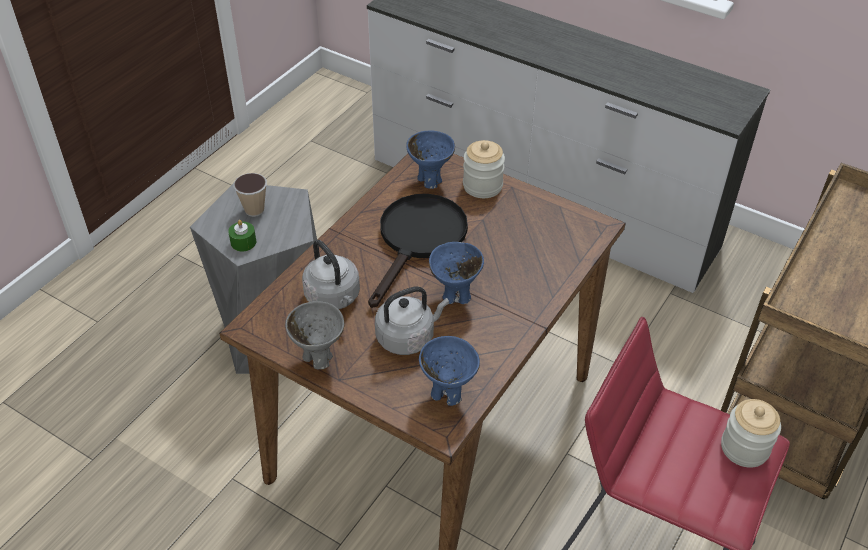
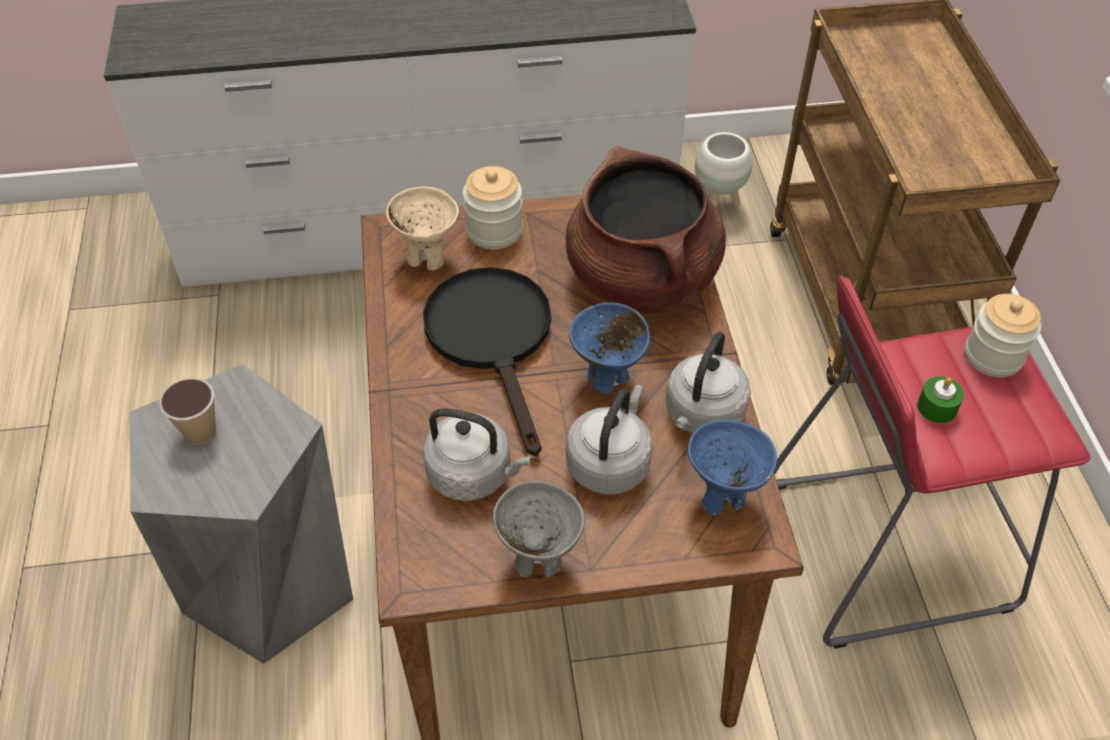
camera: 40 degrees left, 5 degrees up
green candle [228,220,256,252] -> green candle moved to [917,376,964,423]
blue bowl [406,131,455,189] -> beige bowl [386,186,459,271]
none -> brown cooking pot [566,146,726,313]
none -> grey kettle [666,331,751,434]
none -> white planter [695,132,752,208]

